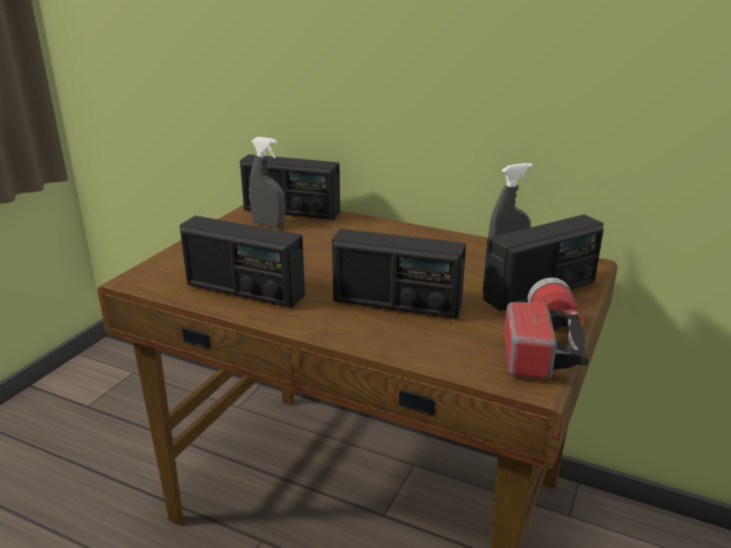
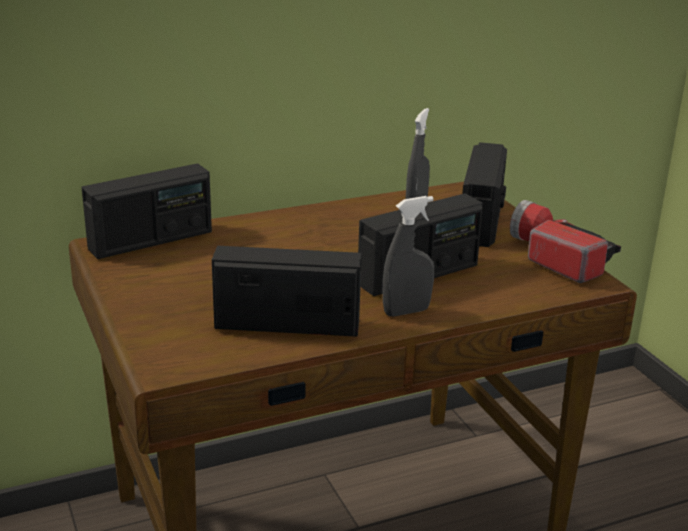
camera: 50 degrees left, 0 degrees up
radio [180,216,305,307] -> radio turned 150 degrees counterclockwise [212,246,362,337]
grey spray bottle [249,137,285,227] -> grey spray bottle moved to [383,196,434,317]

